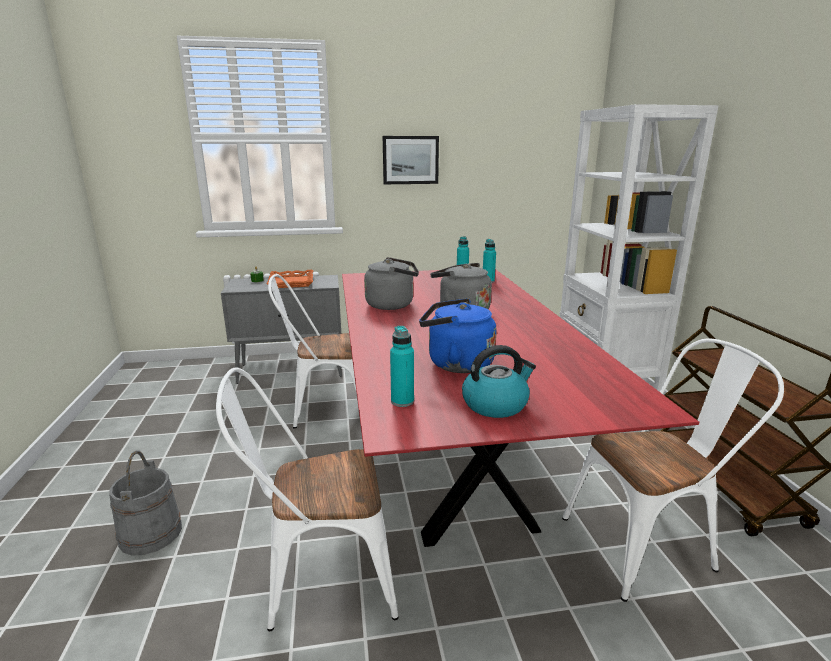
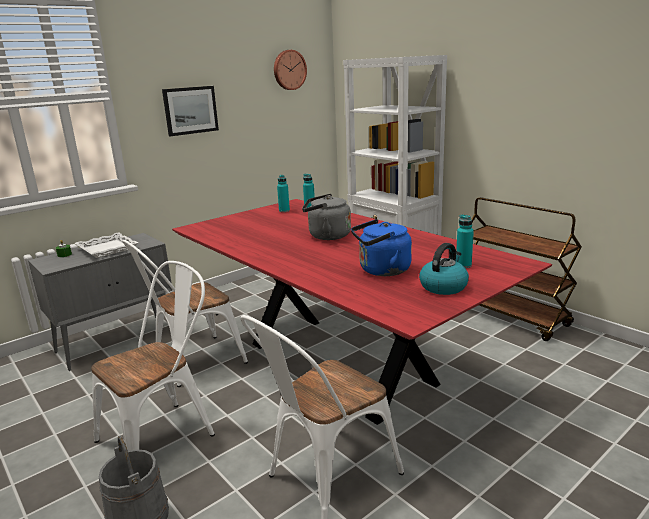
camera: 30 degrees left, 0 degrees up
orange tray [267,270,313,288] -> white tray [75,232,138,258]
grey kettle [364,257,419,310] -> none
turquoise bottle [390,326,414,407] -> turquoise bottle moved to [456,214,474,268]
white chair [562,339,784,602] -> white chair moved to [91,261,215,451]
none -> wall clock [274,50,307,90]

